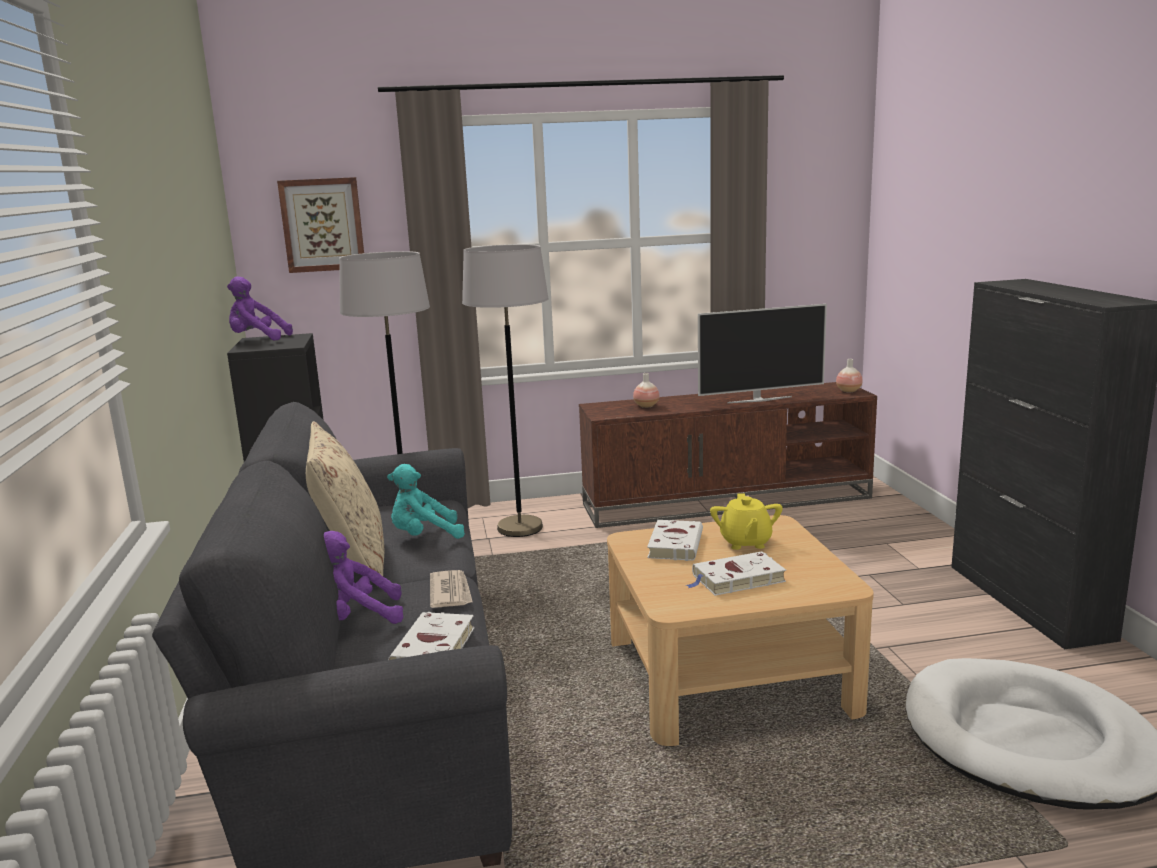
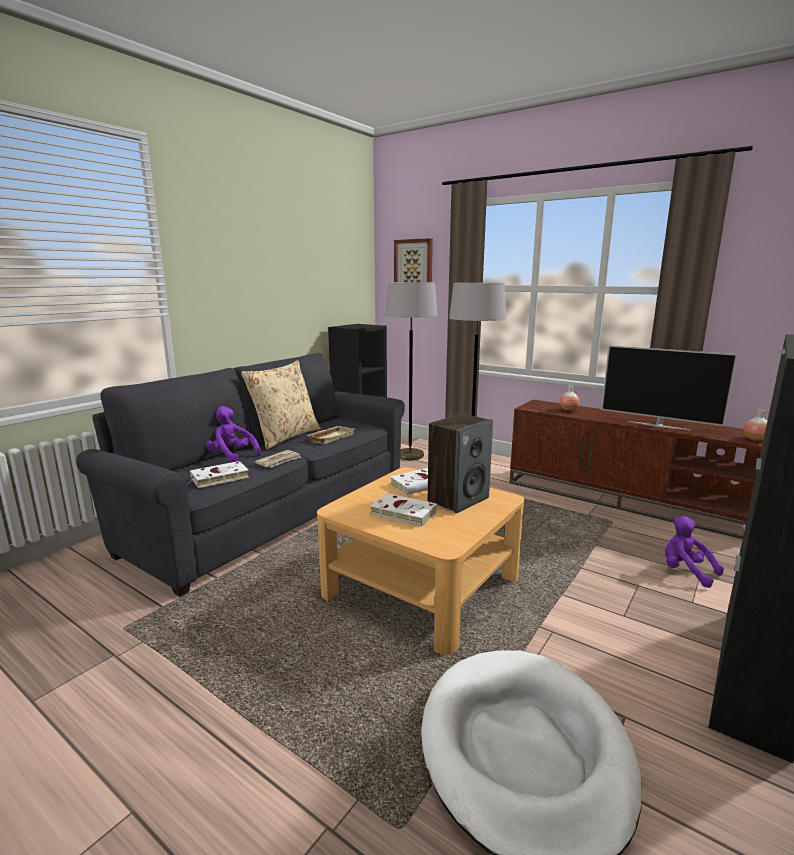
camera: 45 degrees right, 0 degrees up
purple plush toy [227,276,293,341] -> purple plush toy moved to [665,516,724,588]
turquoise plush toy [387,464,465,539] -> beige tray [307,426,354,444]
yellow teapot [710,493,783,550] -> speaker [428,414,493,513]

